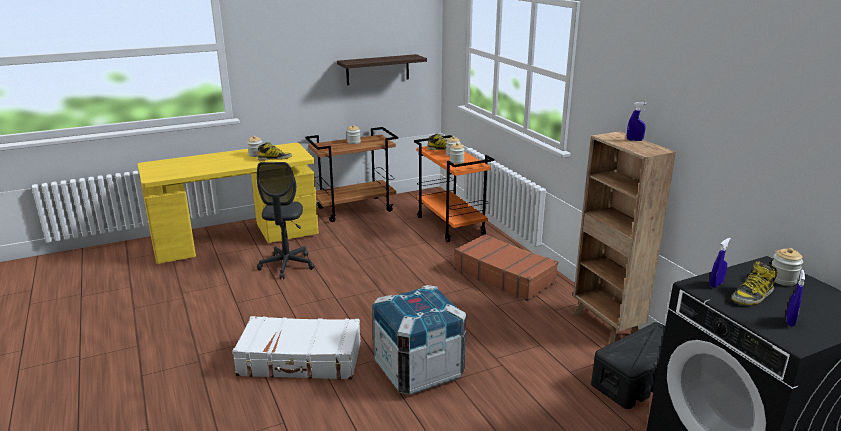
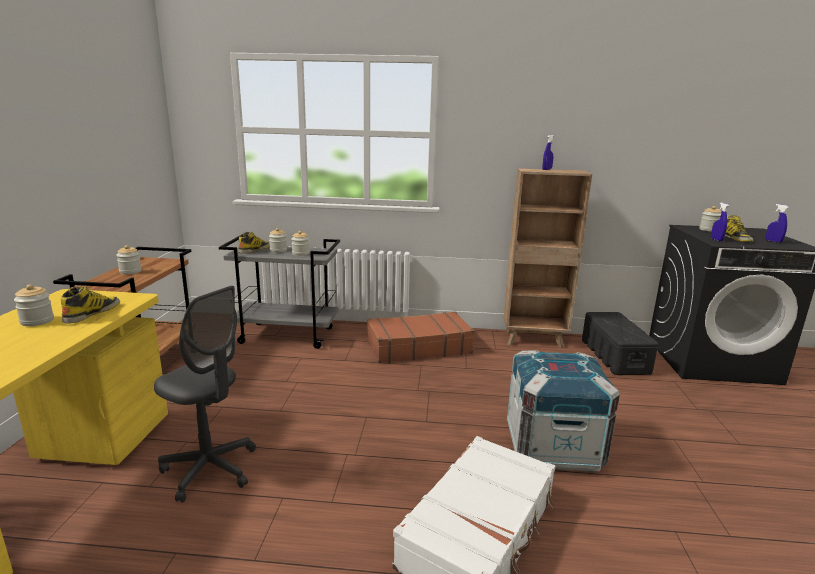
camera: 60 degrees left, 5 degrees down
shelf [337,54,427,85] -> none
orange cart [414,135,494,242] -> grey cart [219,236,340,349]

